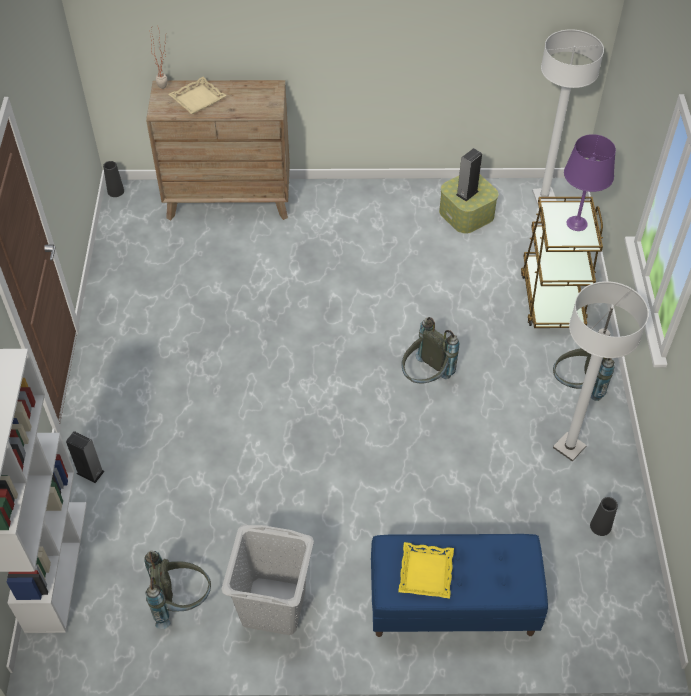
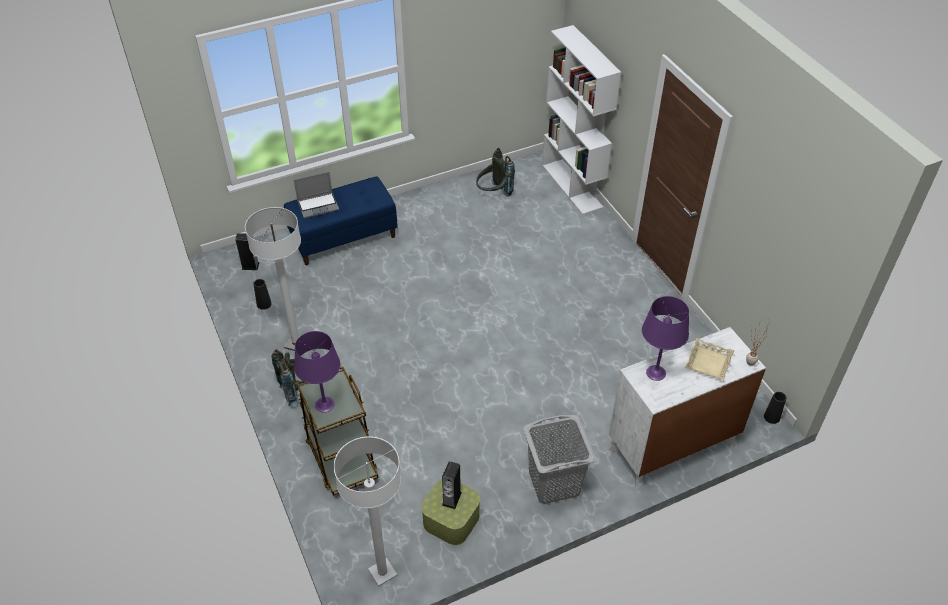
camera: 155 degrees right, 5 degrees down
speaker [66,431,105,483] -> speaker moved to [235,233,259,270]
brown dresser [146,80,290,220] -> white dresser [609,327,766,489]
grey laundry basket [222,524,314,635] -> grey laundry basket moved to [523,415,596,504]
yellow tray [398,542,454,599] -> none
grey backpack [401,317,459,383] -> none
none -> laptop [294,172,339,218]
none -> purple table lamp [642,296,689,381]

